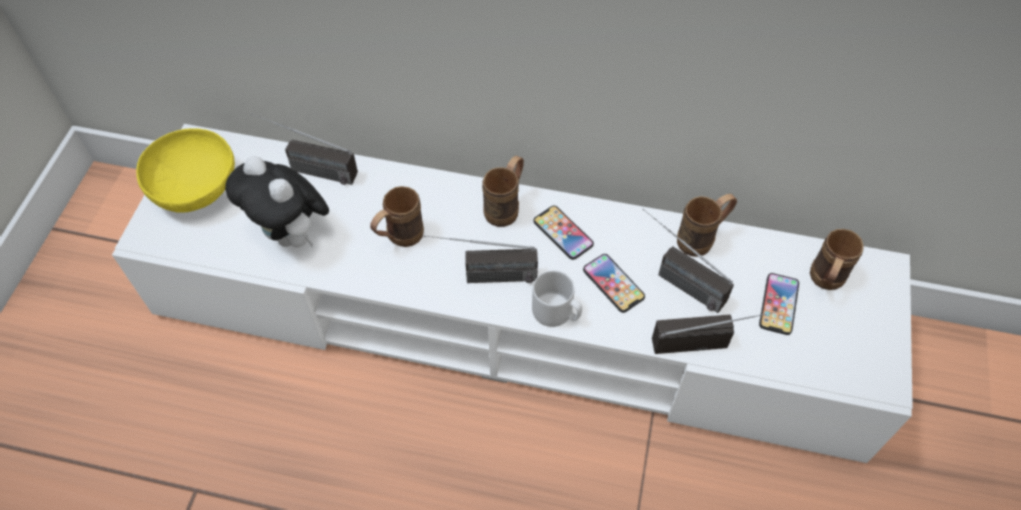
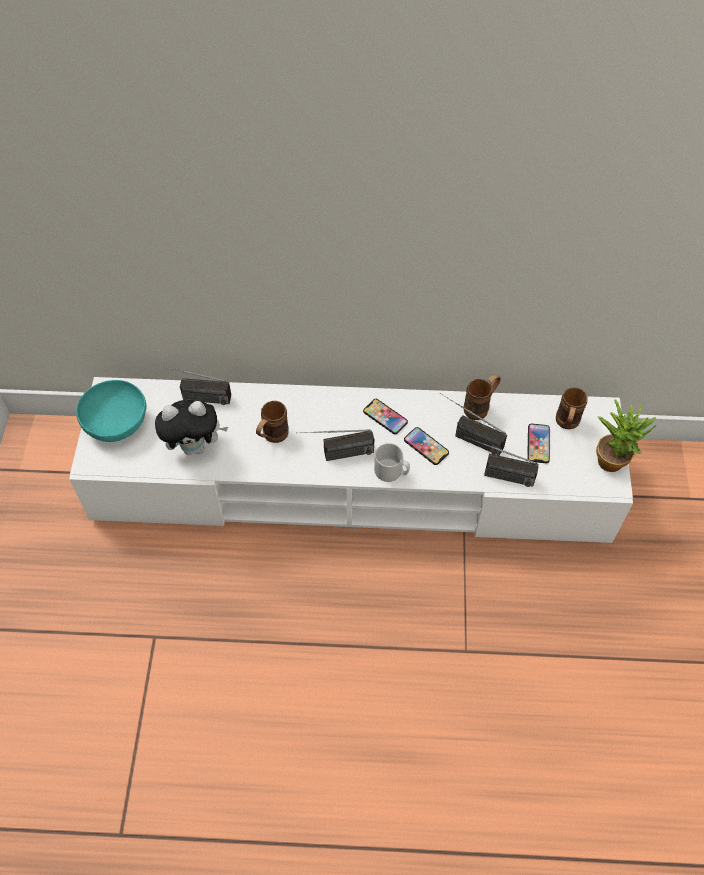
camera: 10 degrees left, 0 degrees up
yellow bowl [136,128,235,213] -> turquoise bowl [76,380,147,442]
plush toy [225,156,329,247] -> plush toy turned 45 degrees counterclockwise [155,400,228,455]
brown mug [482,156,524,227] -> none
radio [652,310,783,354] -> radio turned 150 degrees counterclockwise [464,436,539,487]
none -> potted plant [596,399,656,472]

